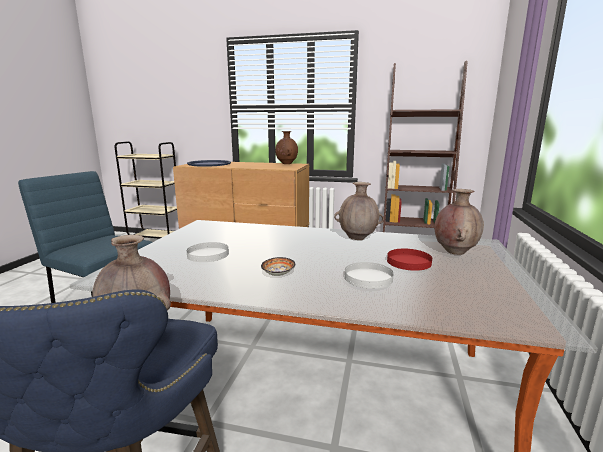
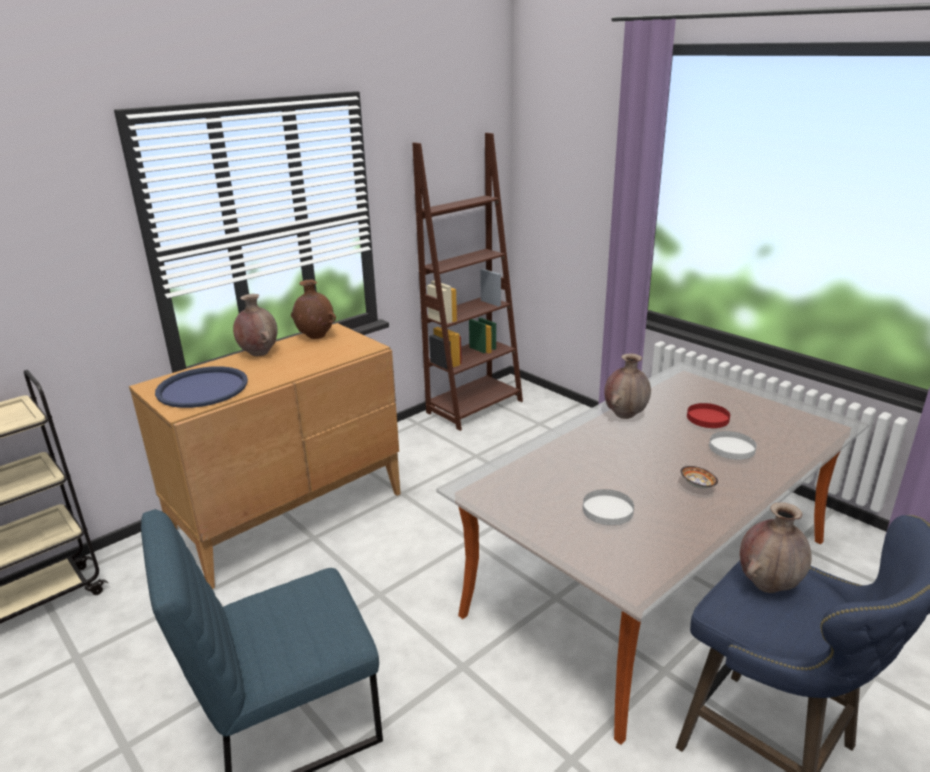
camera: 55 degrees left, 10 degrees up
brown vase [434,189,484,255] -> brown vase moved to [233,294,278,356]

